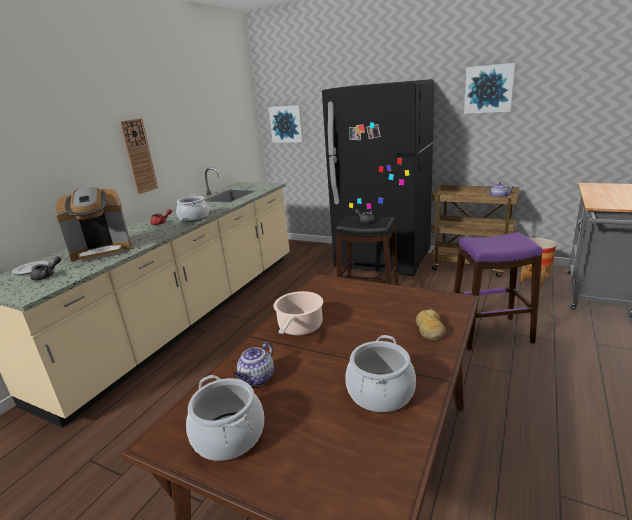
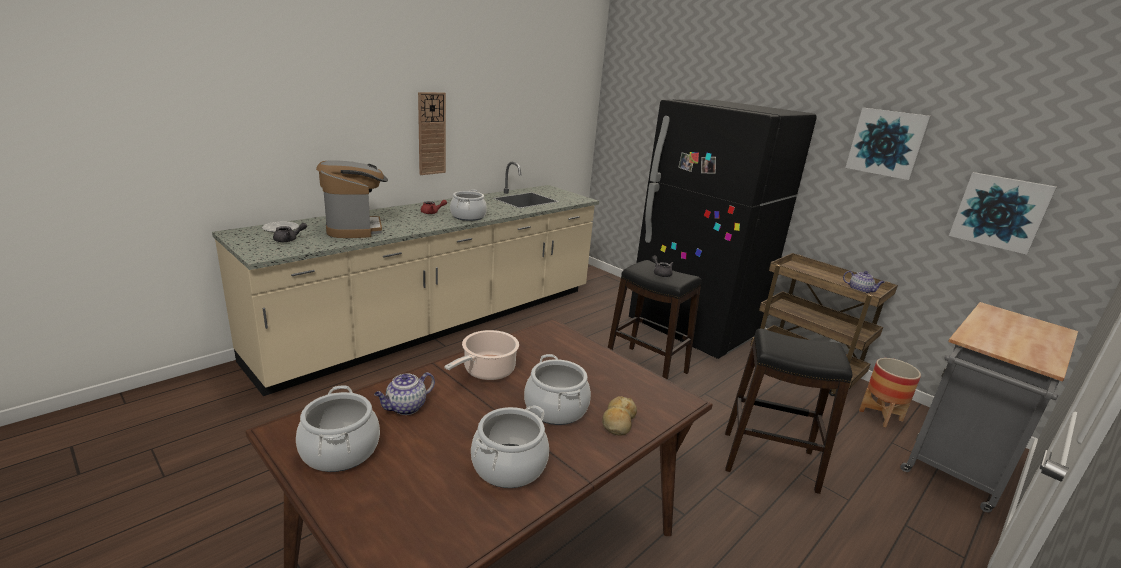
camera: 15 degrees right, 0 degrees up
coffee machine [55,187,132,262] -> coffee machine turned 105 degrees counterclockwise [316,160,388,238]
picture [268,105,304,143] -> picture moved to [949,172,1057,255]
purple stool [454,232,543,350] -> black stool [725,329,853,494]
none -> cooking pot [524,354,591,425]

